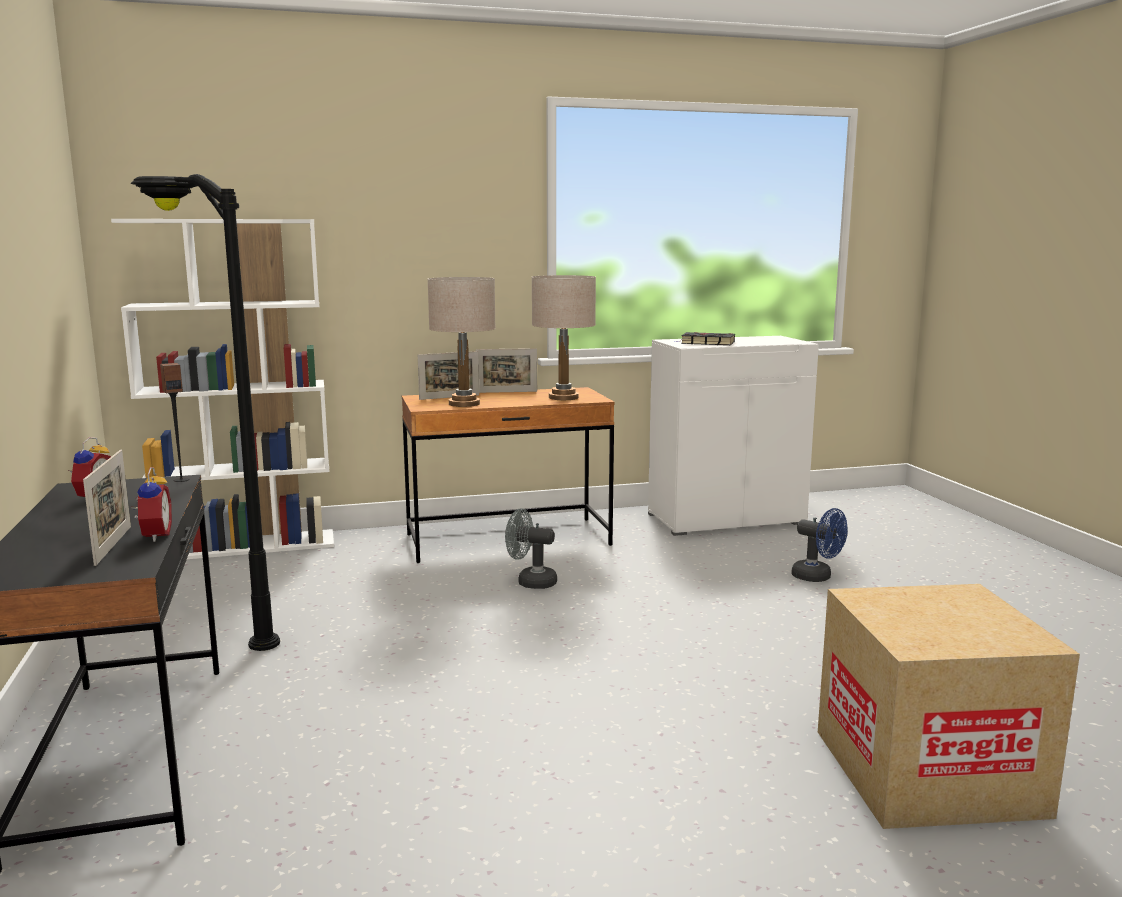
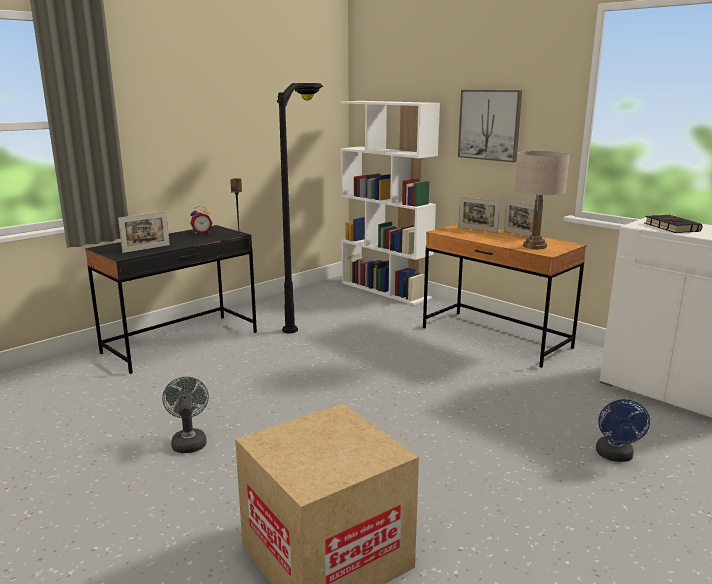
camera: 60 degrees right, 5 degrees up
alarm clock [130,467,172,542] -> none
beige table lamp [427,277,496,407] -> none
grey fan [505,509,557,589] -> grey fan moved to [162,377,209,453]
none -> picture [458,90,522,163]

